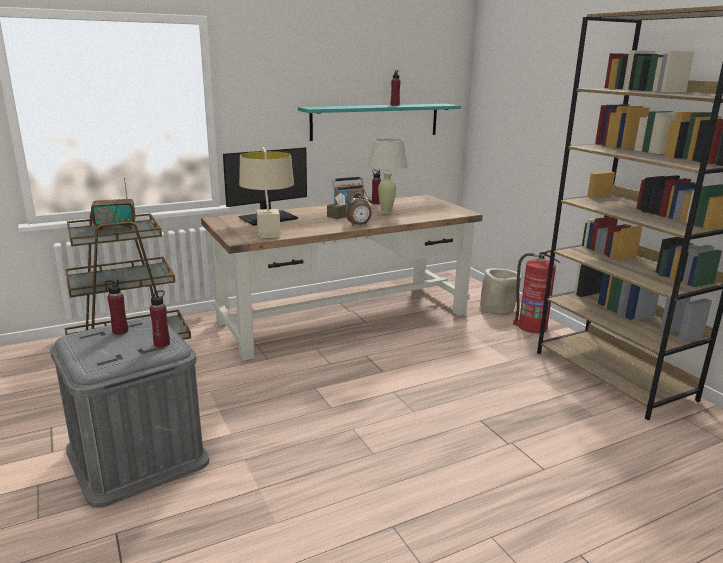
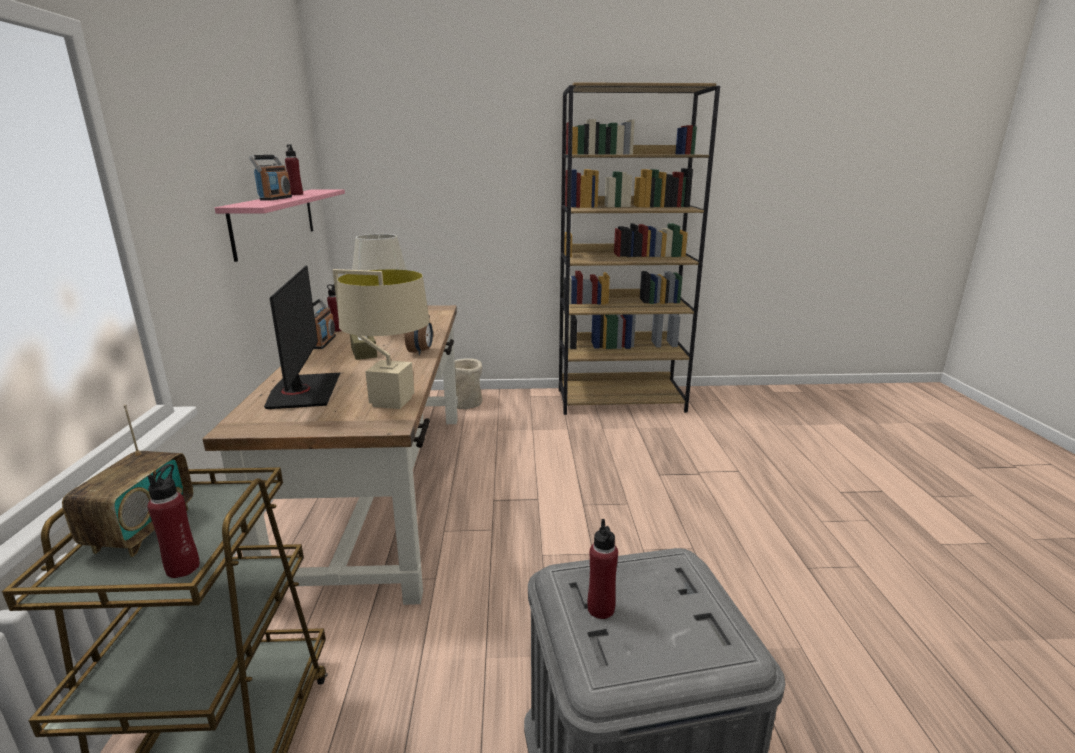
camera: 65 degrees left, 0 degrees up
red bottle [150,290,170,347] -> red bottle moved to [147,464,200,578]
turquoise shelf [298,104,461,141] -> pink shelf [215,189,345,262]
fire extinguisher [513,250,561,333] -> none
none -> radio [249,155,292,201]

